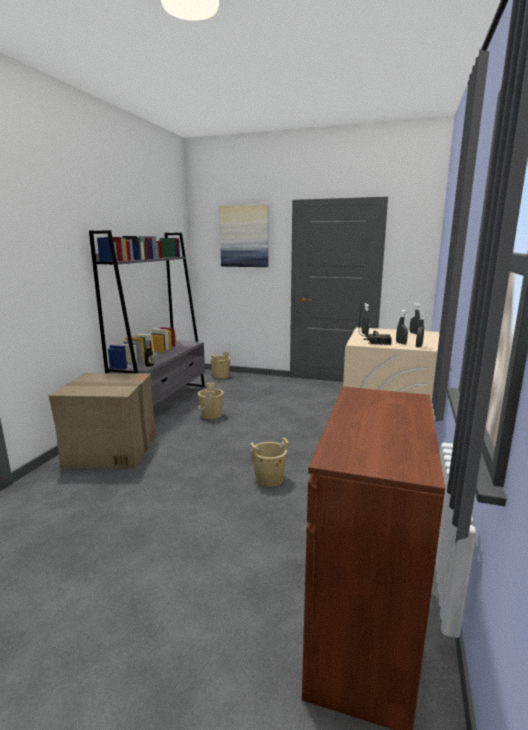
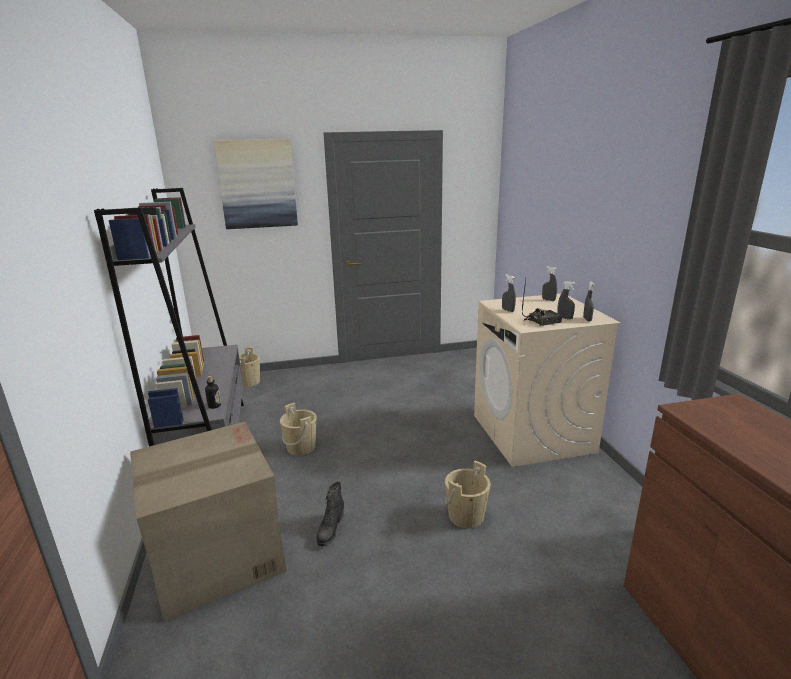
camera: 30 degrees left, 5 degrees up
none -> black boot [317,482,344,547]

